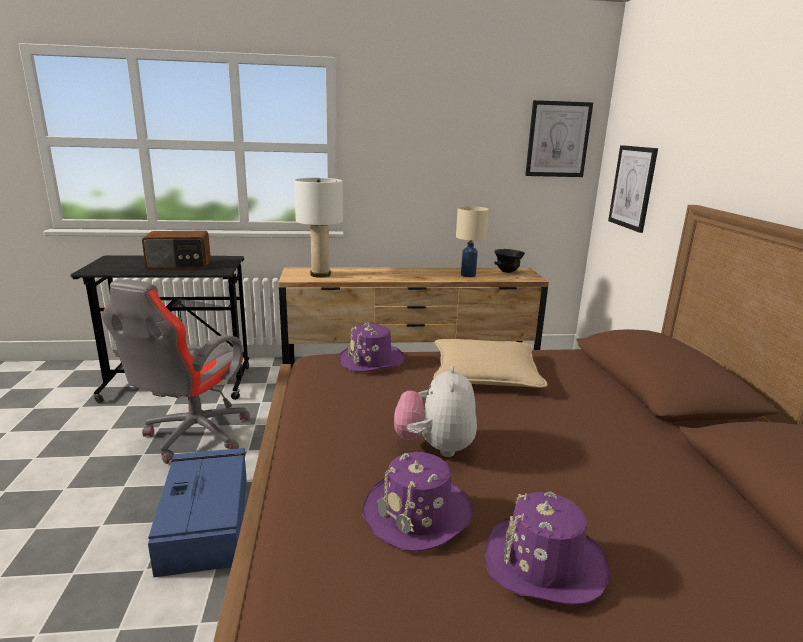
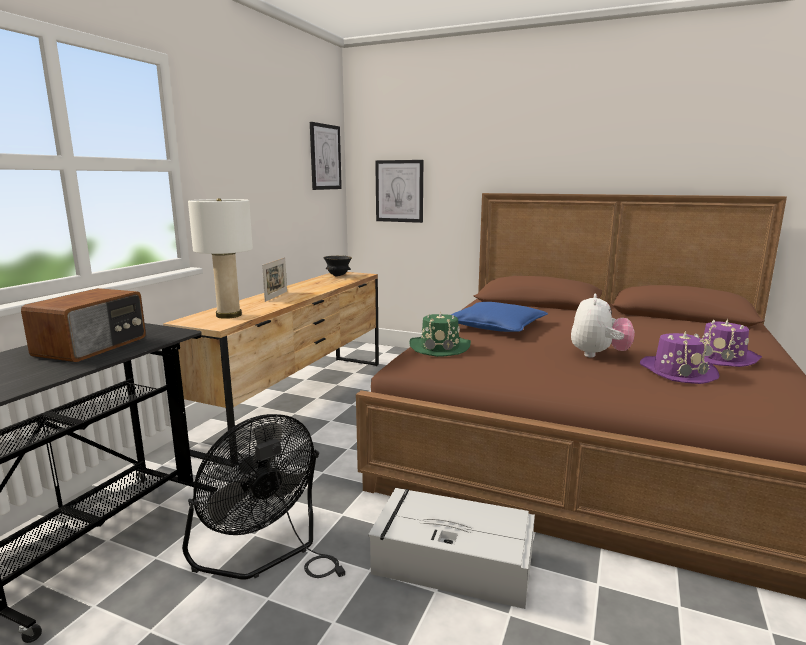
camera: 60 degrees left, 5 degrees down
grey office chair [102,280,250,464] -> black fan [182,414,345,580]
blue storage box [148,448,247,578] -> grey storage box [368,488,535,609]
purple hat [339,322,405,372] -> green hat [409,311,471,357]
plush toy [394,366,477,457] -> plush toy turned 105 degrees counterclockwise [571,293,635,358]
beige pillow [433,339,548,388] -> blue pillow [451,302,548,332]
beige table lamp [456,206,489,277] -> none
none -> picture frame [262,257,287,302]

